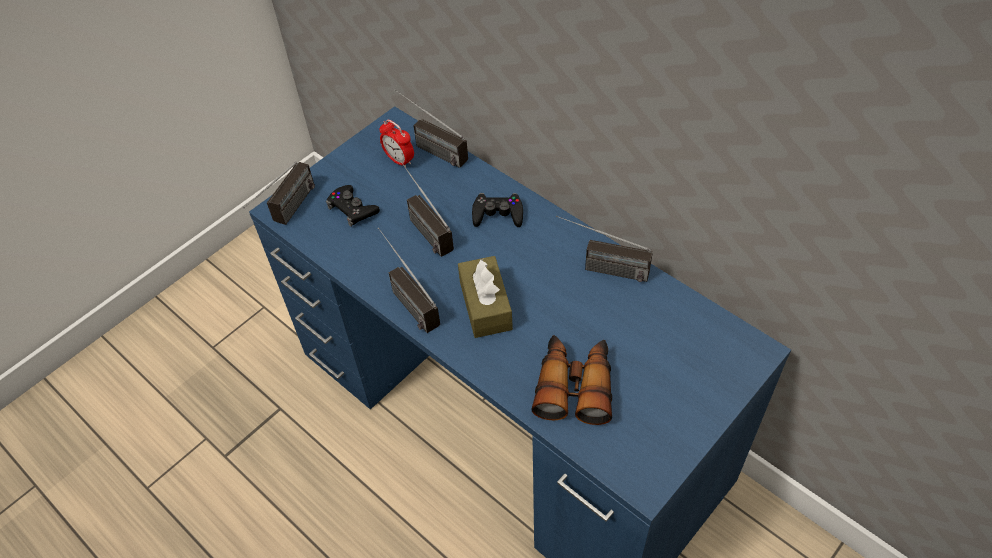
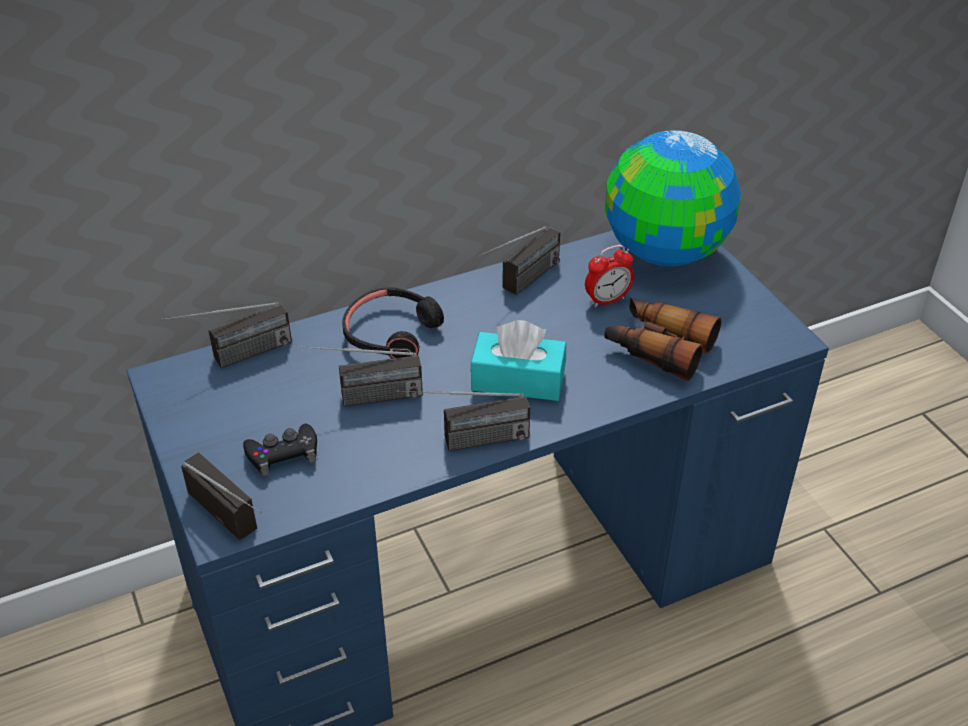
camera: 70 degrees left, 10 degrees down
alarm clock [379,119,414,167] -> alarm clock moved to [585,245,634,308]
brown tissue box [458,256,513,338] -> turquoise tissue box [471,320,566,401]
black game controller [472,193,523,227] -> black headphones [342,287,444,359]
none -> globe [605,130,741,266]

